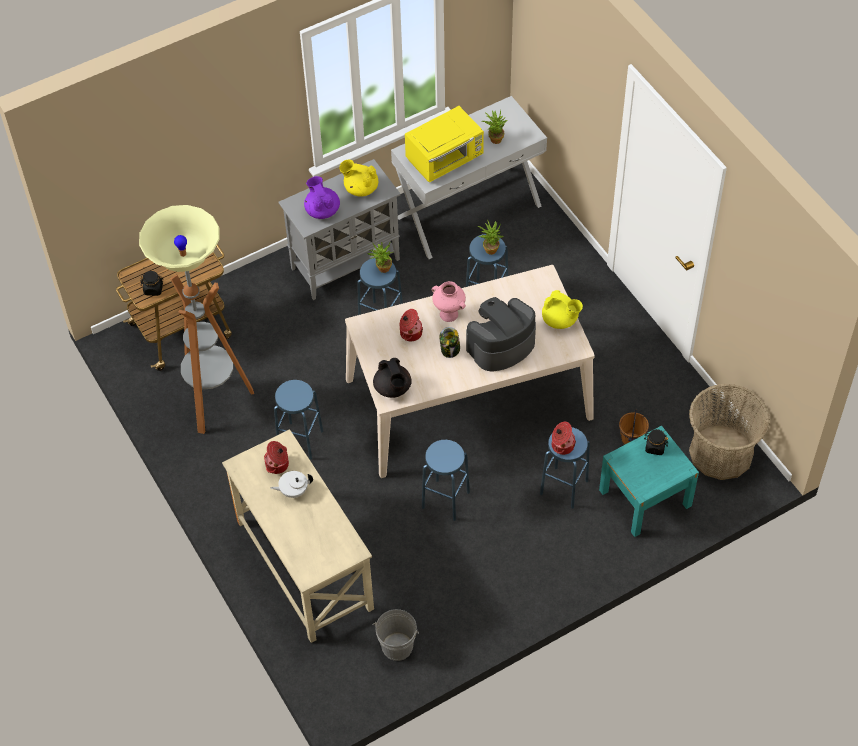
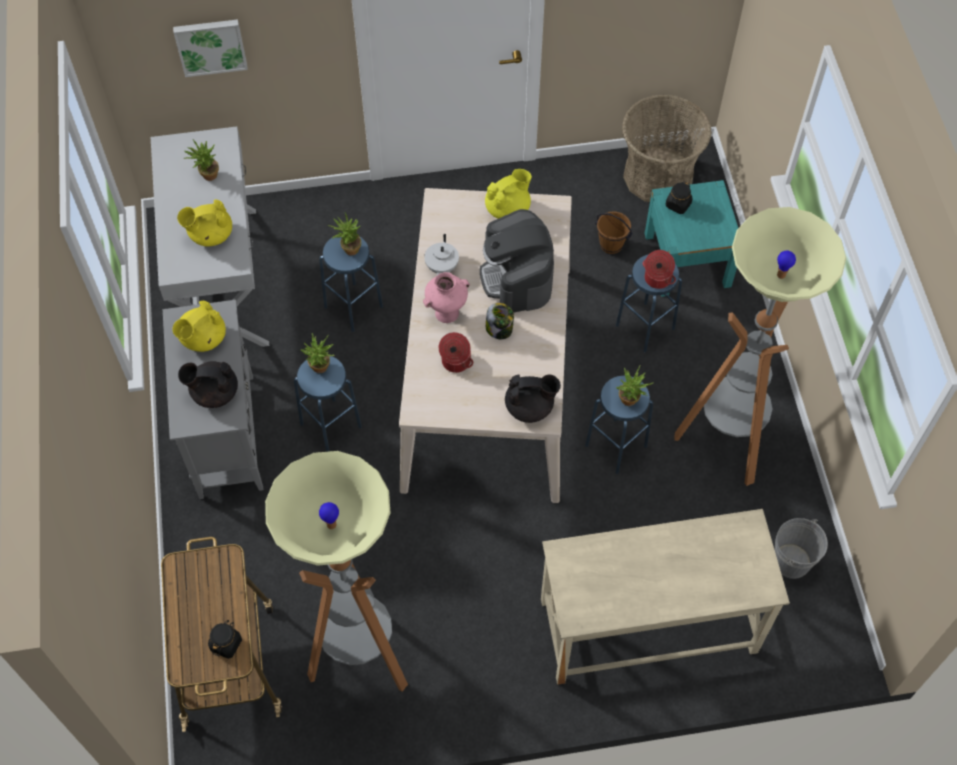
camera: 70 degrees left, 5 degrees up
cooking pot [264,441,289,474] -> none
white teapot [271,471,313,498] -> white teapot moved to [424,234,459,275]
blue stool [274,380,323,460] -> none
purple teapot [304,176,340,219] -> black teapot [178,361,238,408]
yellow microwave [405,106,484,182] -> yellow teapot [177,199,232,246]
none -> picture [173,19,248,77]
none -> potted plant [616,365,653,406]
none -> floor lamp [674,207,846,486]

